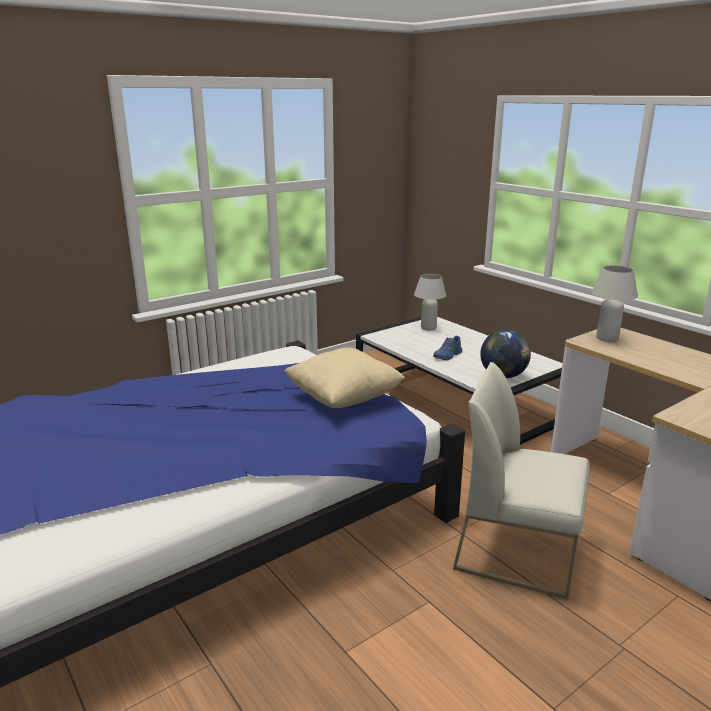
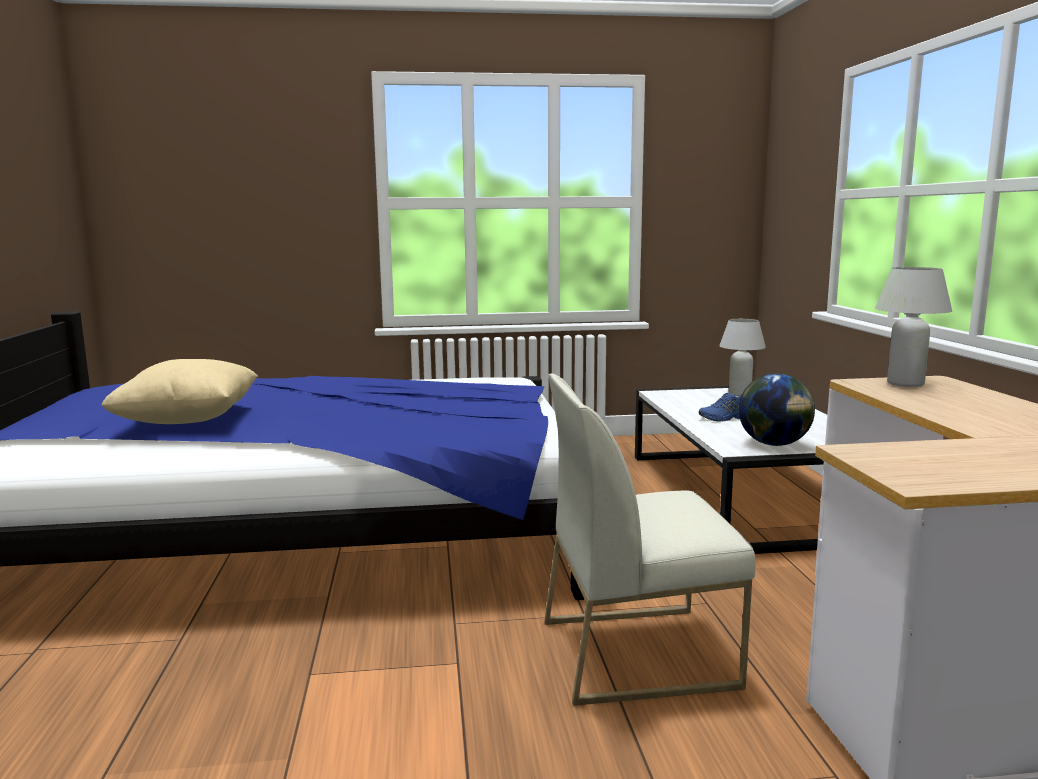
camera: 30 degrees right, 10 degrees down
beige pillow [284,347,405,408] -> beige pillow moved to [101,359,259,424]
white chair [453,362,590,600] -> white chair turned 60 degrees counterclockwise [544,374,756,706]

